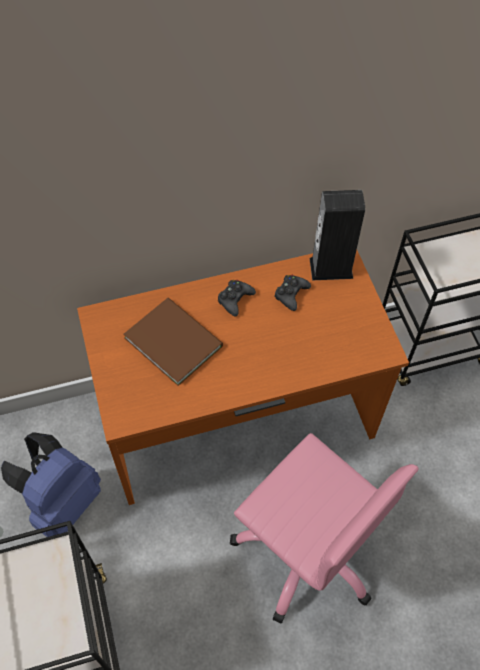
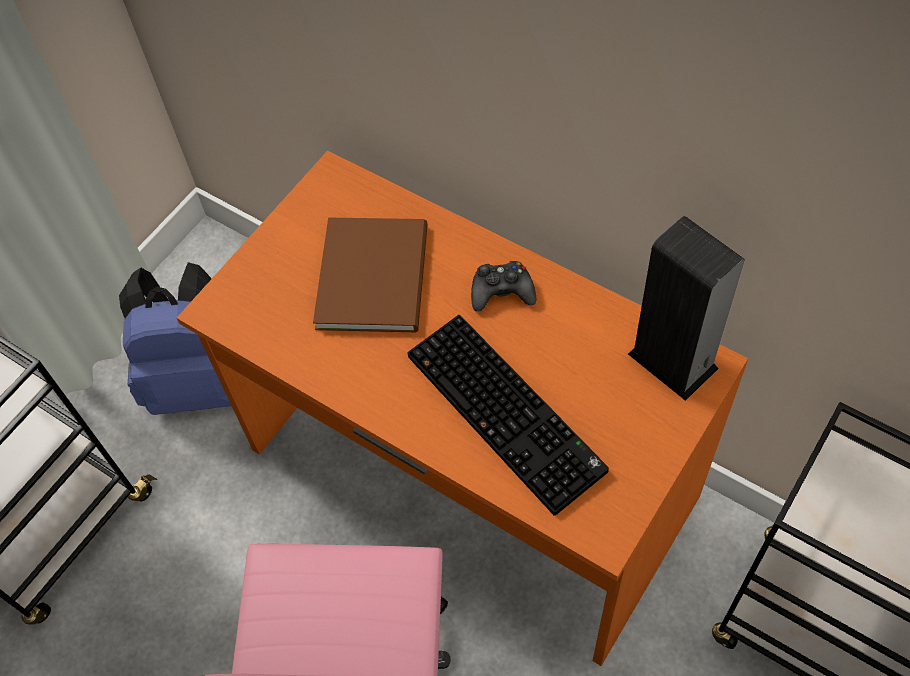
camera: 55 degrees right, 0 degrees up
black game controller [274,275,311,311] -> none
none -> keyboard [407,315,609,516]

